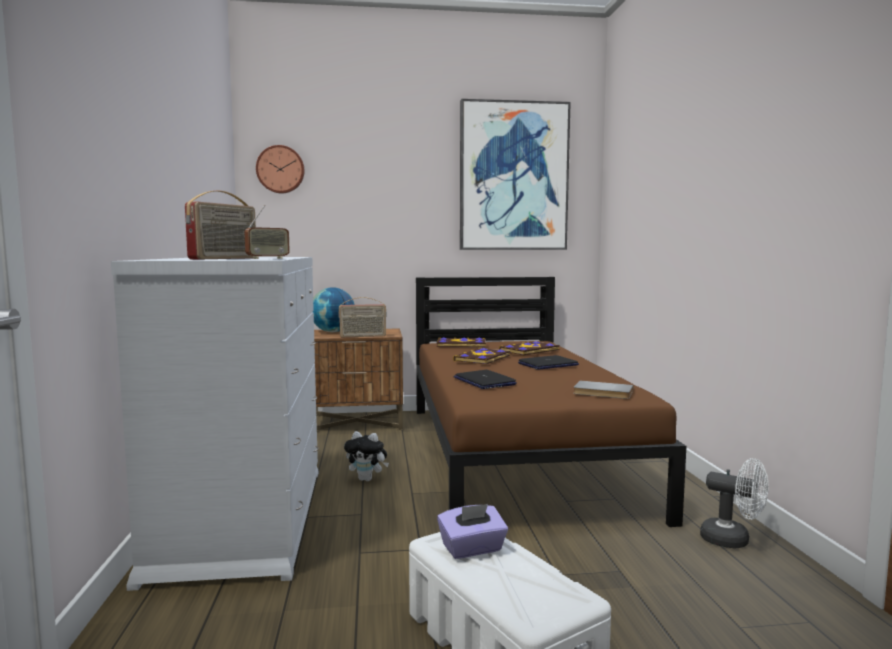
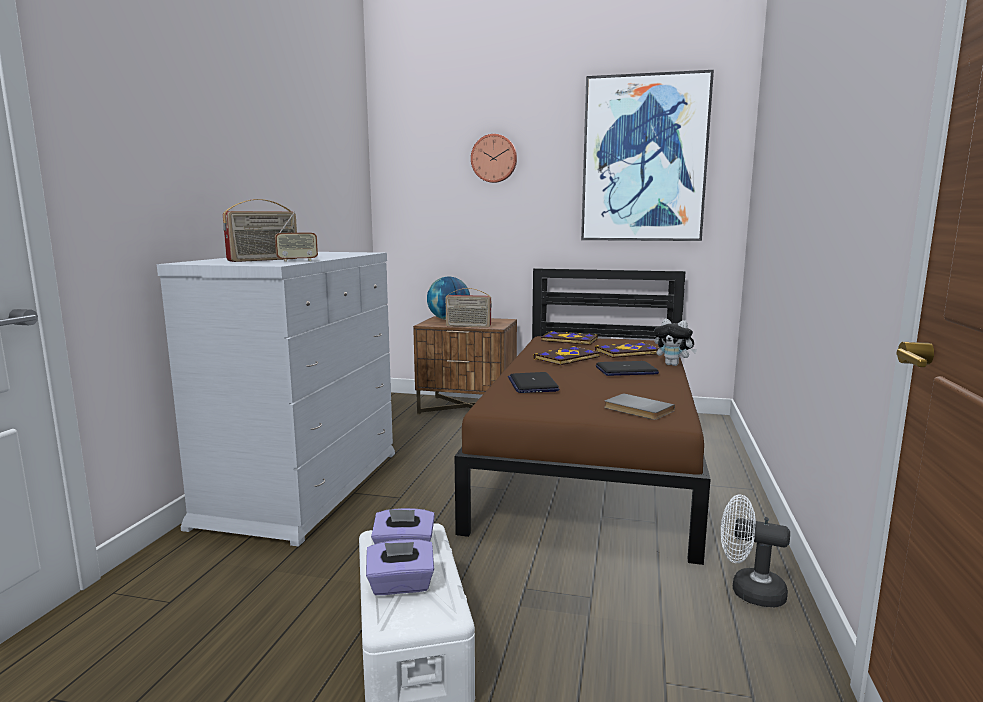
camera: 20 degrees right, 5 degrees up
wall clock [256,145,304,193] -> wall clock moved to [471,134,517,183]
plush toy [344,431,389,481] -> plush toy moved to [654,318,697,366]
white fan [700,458,769,548] -> white fan turned 150 degrees clockwise [721,495,790,607]
none -> purple tissue box [366,539,434,595]

